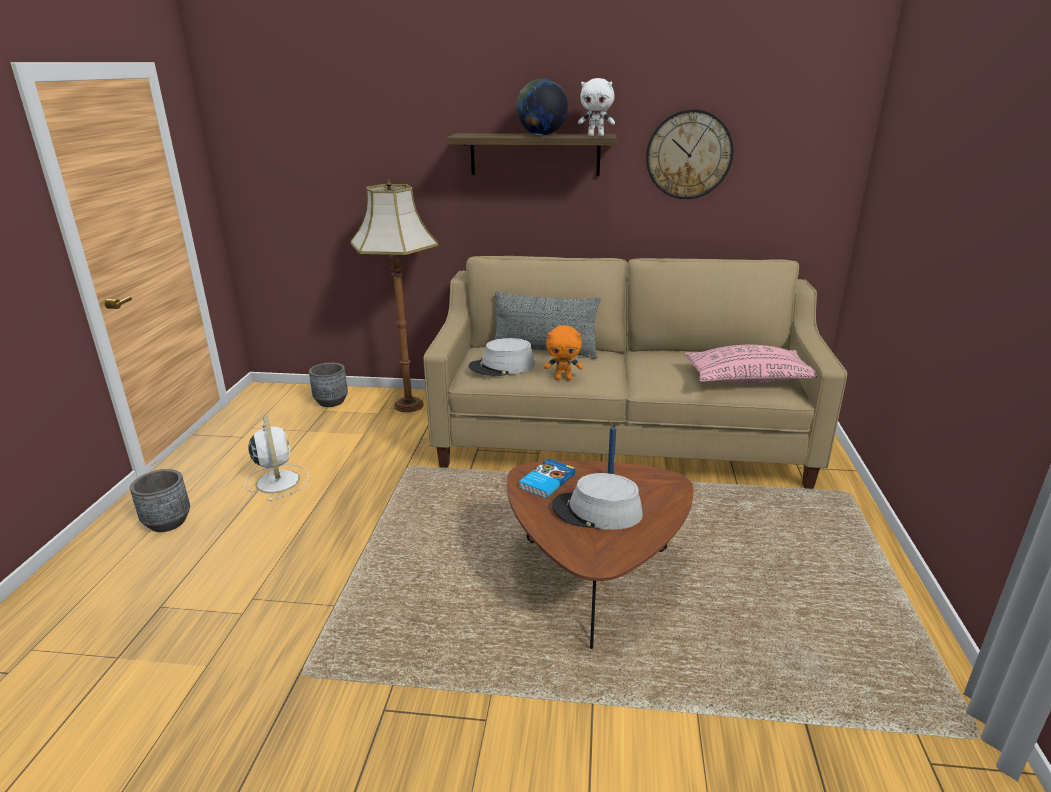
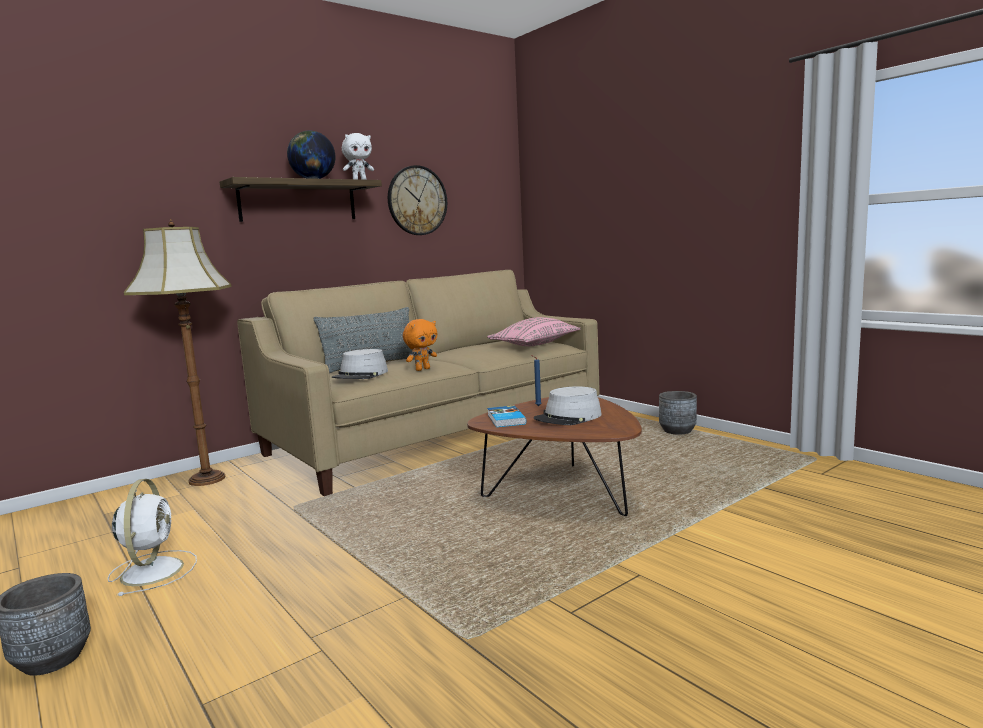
camera: 45 degrees left, 15 degrees down
white fan [244,415,309,501] -> white fan turned 60 degrees clockwise [107,479,197,596]
grey planter [309,363,348,407] -> grey planter moved to [659,391,697,435]

